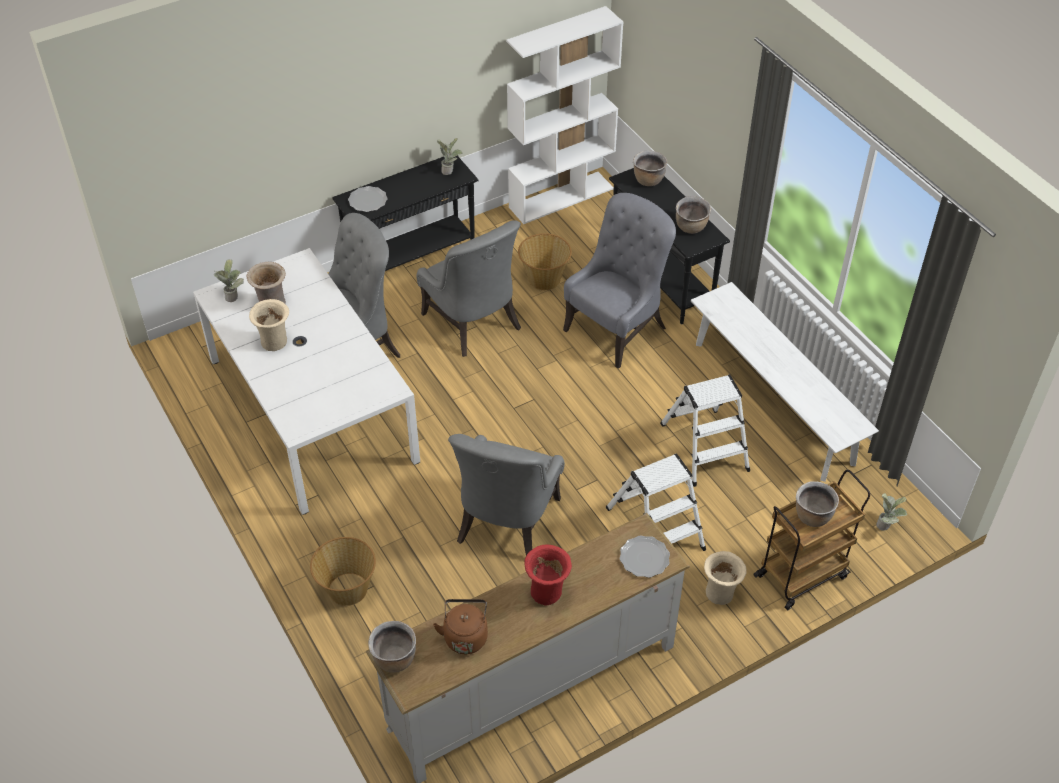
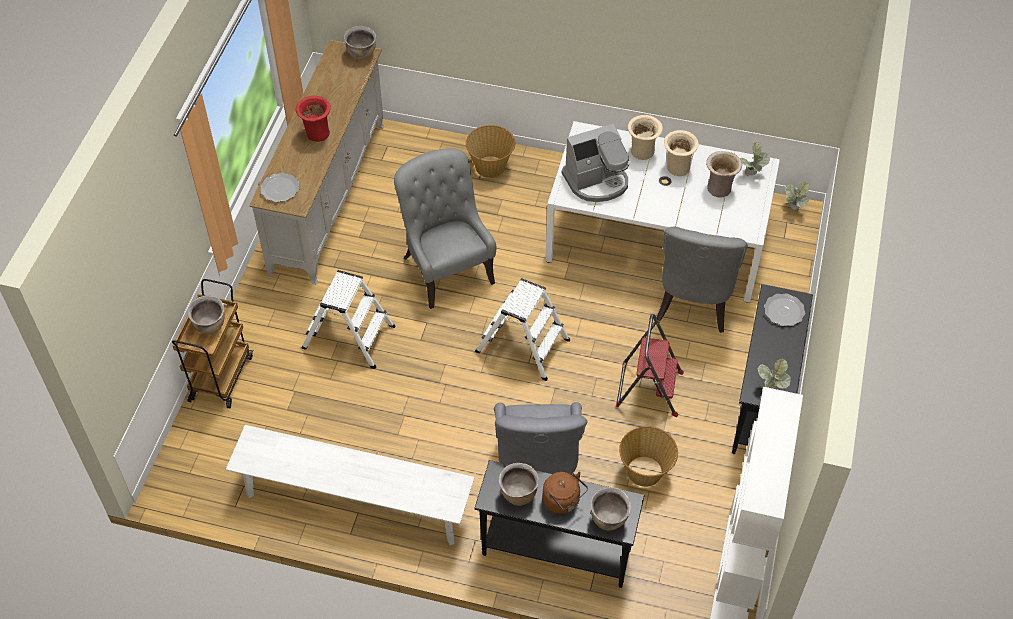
camera: 135 degrees right, 5 degrees up
grey chair [416,220,521,357] -> red step ladder [616,314,684,417]
brown kettle [433,599,488,654] -> brown kettle moved to [542,472,588,514]
white step ladder [660,374,750,487] -> white step ladder moved to [475,278,570,381]
beige vase [704,551,747,605] -> beige vase moved to [628,115,663,160]
potted plant [876,493,907,531] -> potted plant moved to [785,182,809,210]
none -> coffee machine [562,124,630,202]

